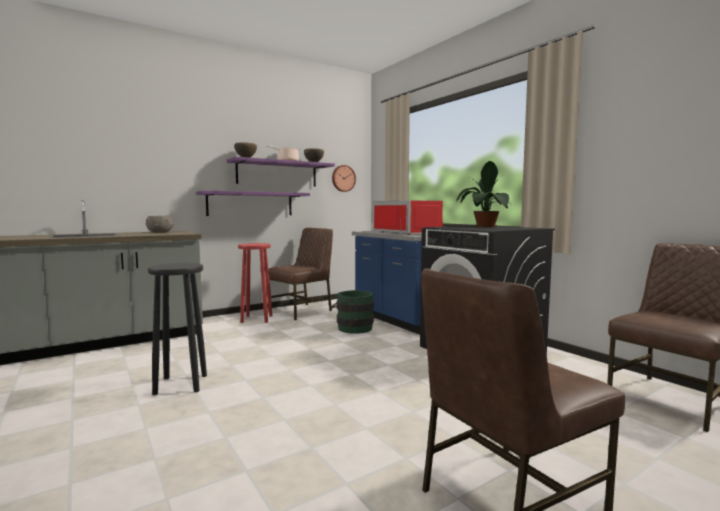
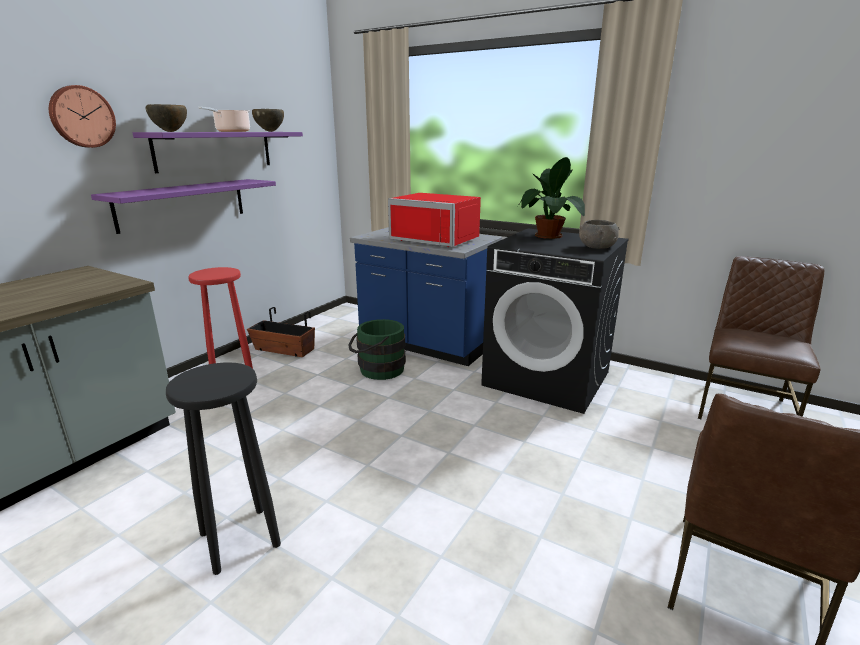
camera: 25 degrees left, 15 degrees up
grey bowl [146,216,174,233] -> grey bowl moved to [579,220,620,249]
brown chair [268,228,333,320] -> planter [247,307,315,357]
wall clock [332,165,356,192] -> wall clock moved to [49,85,116,148]

